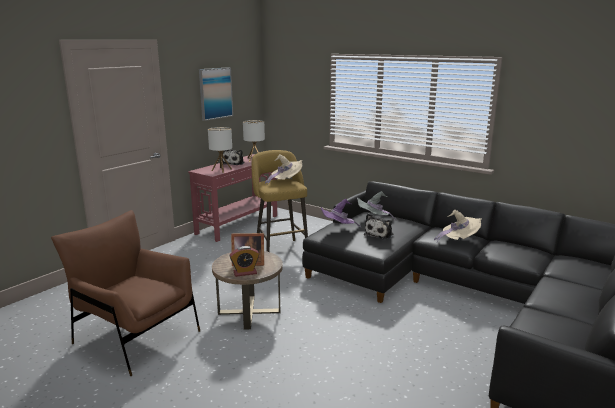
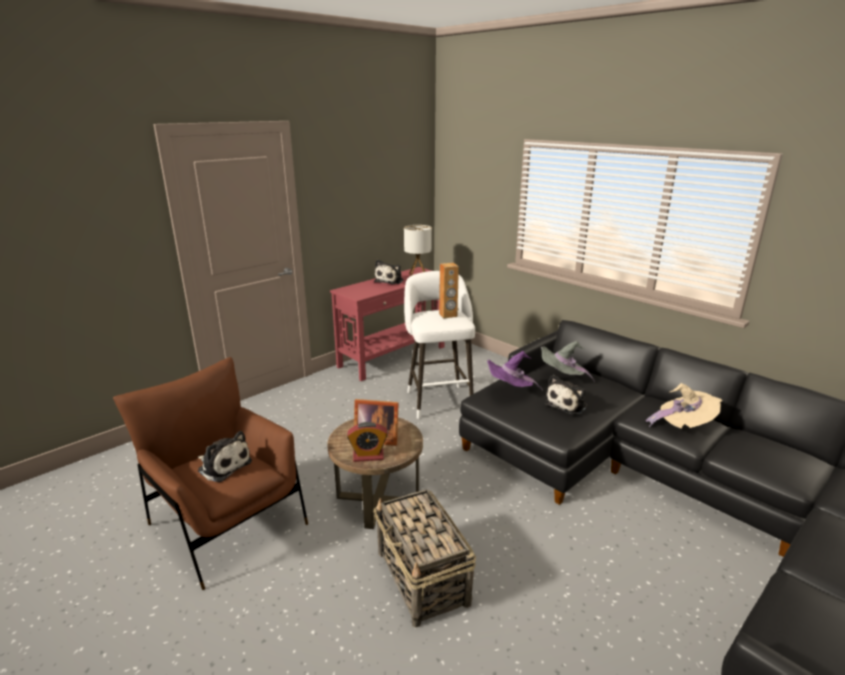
camera: 10 degrees right, 5 degrees up
picture [199,67,233,121] -> none
table lamp [208,127,232,173] -> none
yellow stool [251,150,308,252] -> white stool [404,271,475,419]
beige hat [265,154,302,185] -> brown speaker [439,263,459,318]
none -> plush toy [198,431,252,482]
none -> basket [373,489,476,628]

